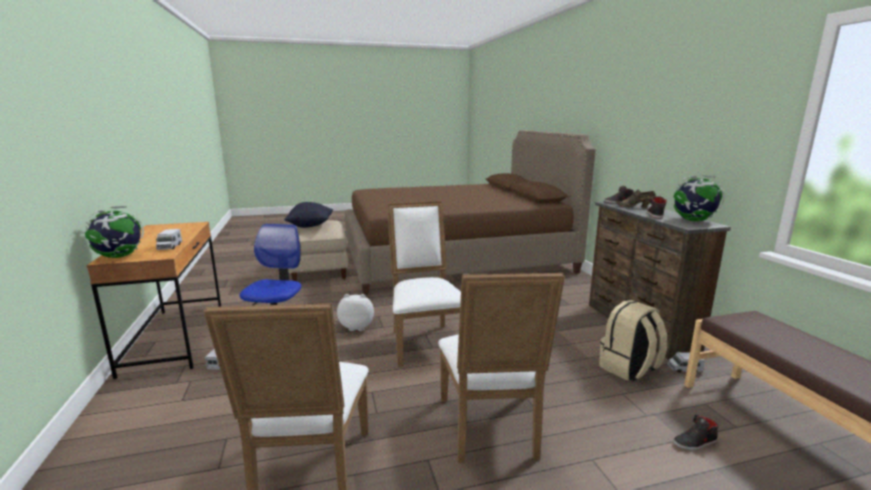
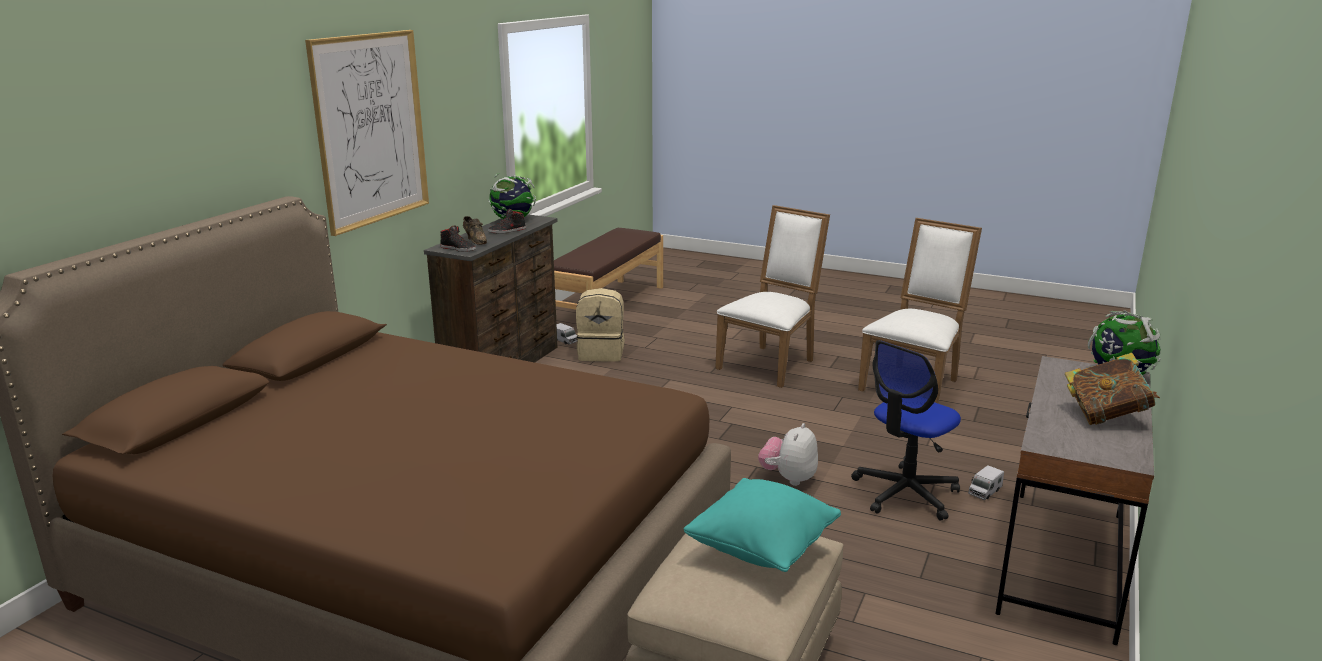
camera: 140 degrees left, 5 degrees up
brown desk [87,222,221,379] -> grey desk [996,356,1154,645]
toy truck [156,229,182,250] -> none
black pillow [285,202,333,228] -> turquoise pillow [684,478,841,572]
plush toy [337,294,374,331] -> plush toy turned 75 degrees clockwise [758,423,818,486]
white chair [387,201,461,367] -> none
black shoe [673,415,719,450] -> none
none -> picture [305,30,429,236]
none -> book [1065,353,1160,425]

